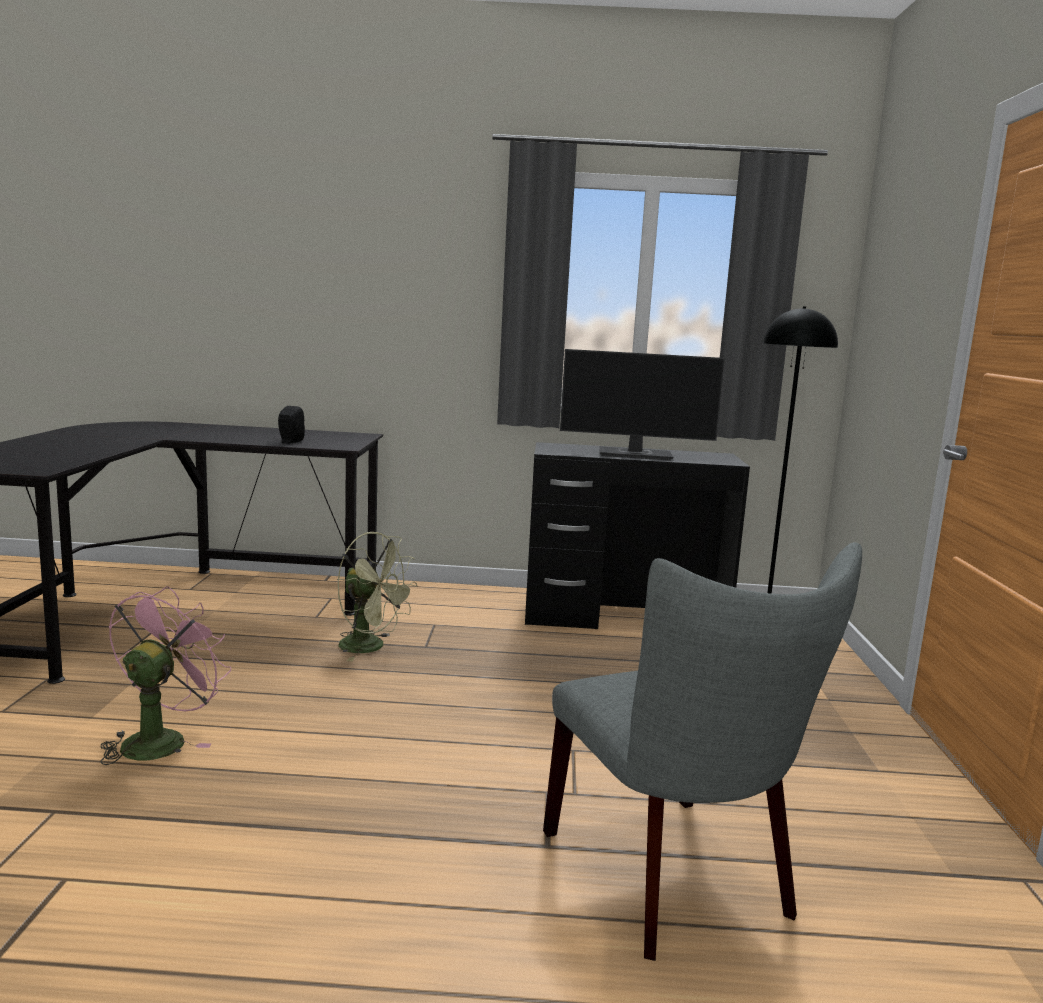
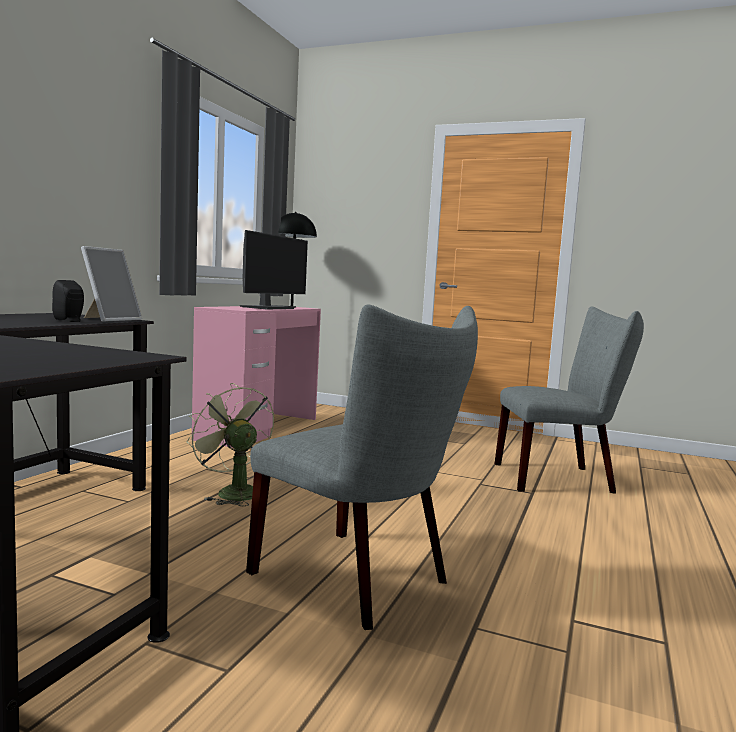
camera: 70 degrees left, 5 degrees down
pink fan [100,586,231,765] -> grey chair [246,305,478,630]
green fan [337,532,418,661] -> green fan turned 90 degrees counterclockwise [187,383,274,507]
black desk [525,442,750,629] -> pink desk [192,306,321,448]
none -> picture frame [81,246,142,322]

